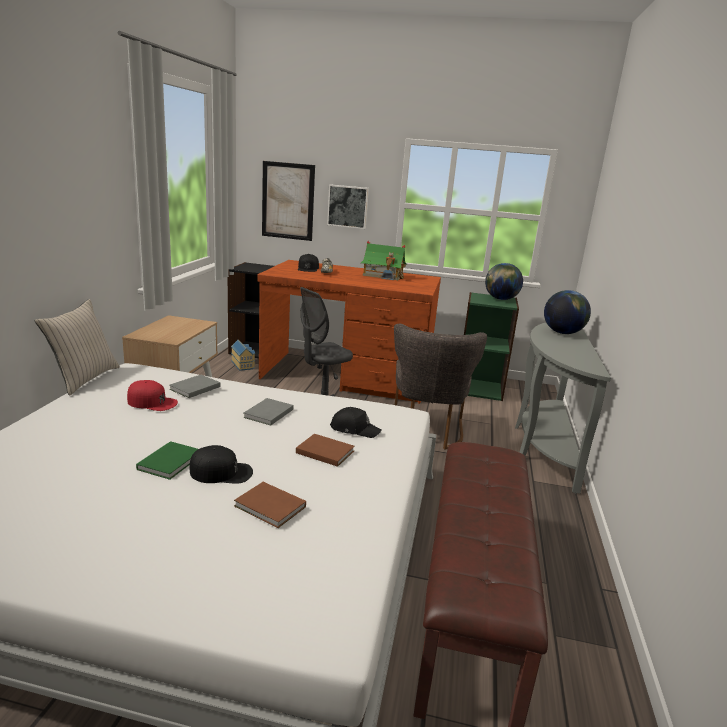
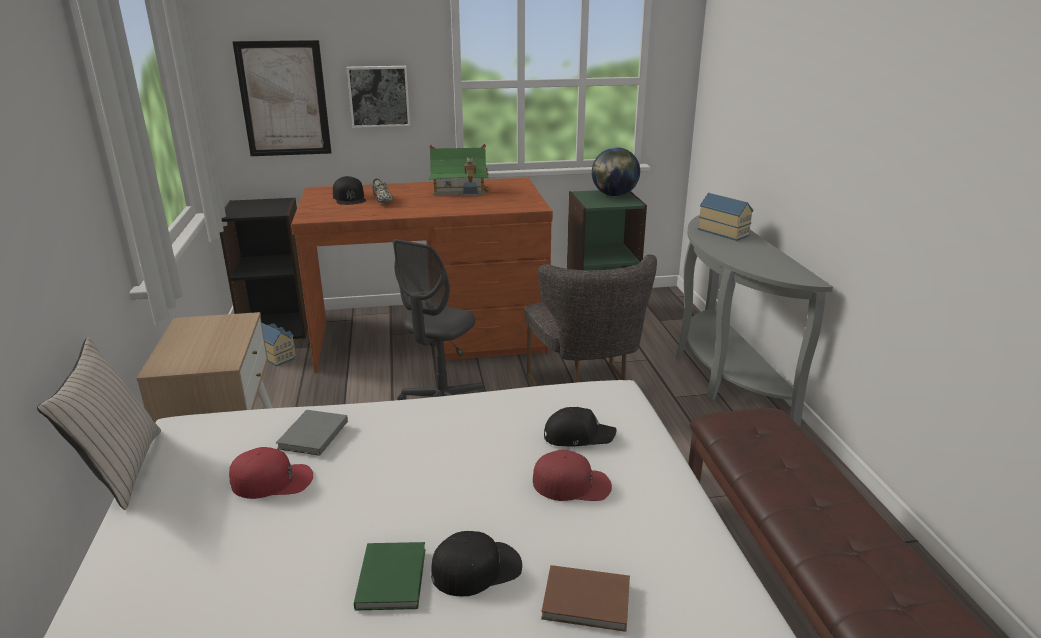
camera: 20 degrees left, 5 degrees up
grey book [243,398,293,425] -> none
brown book [296,434,355,467] -> red cap [533,450,612,501]
globe [544,290,591,334] -> toy house [698,193,753,241]

